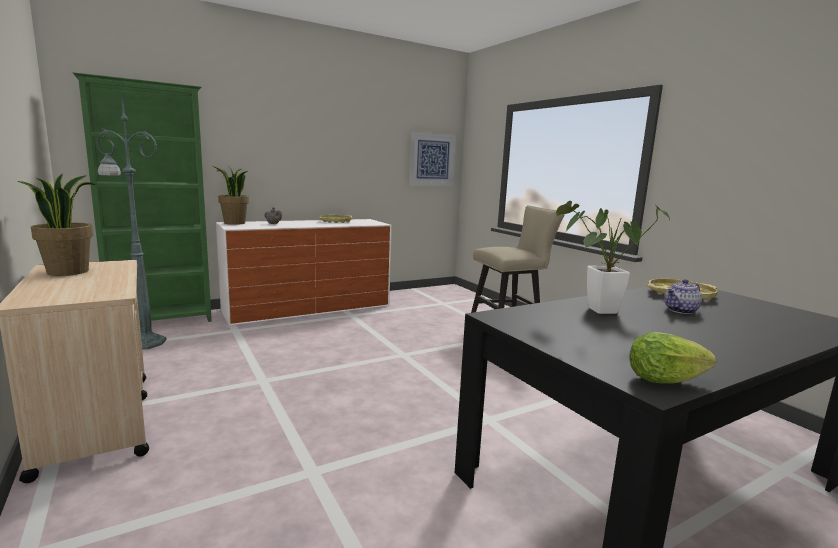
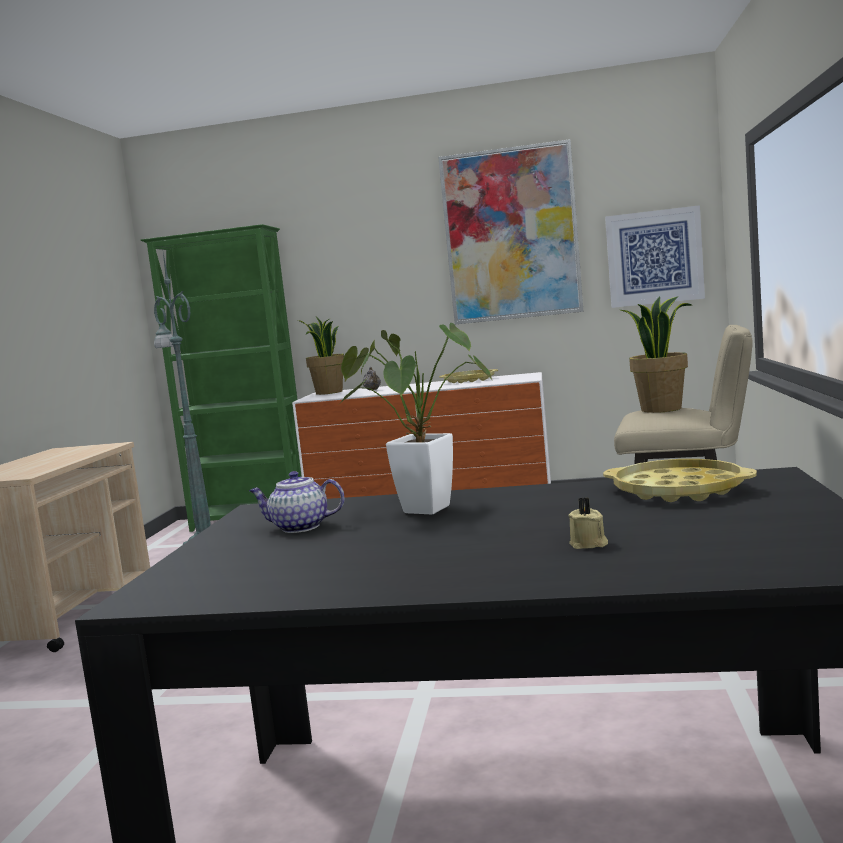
camera: 40 degrees right, 5 degrees down
potted plant [18,173,96,276] -> potted plant moved to [621,296,691,413]
lettuce [629,332,717,384] -> none
teapot [664,279,702,314] -> teapot moved to [249,471,345,533]
none -> picture [438,139,584,325]
none -> beige candle [568,497,608,549]

